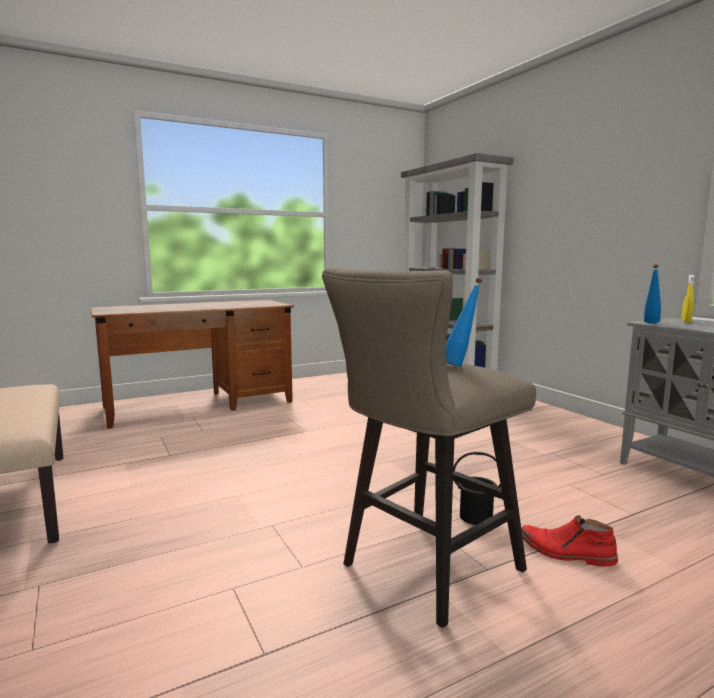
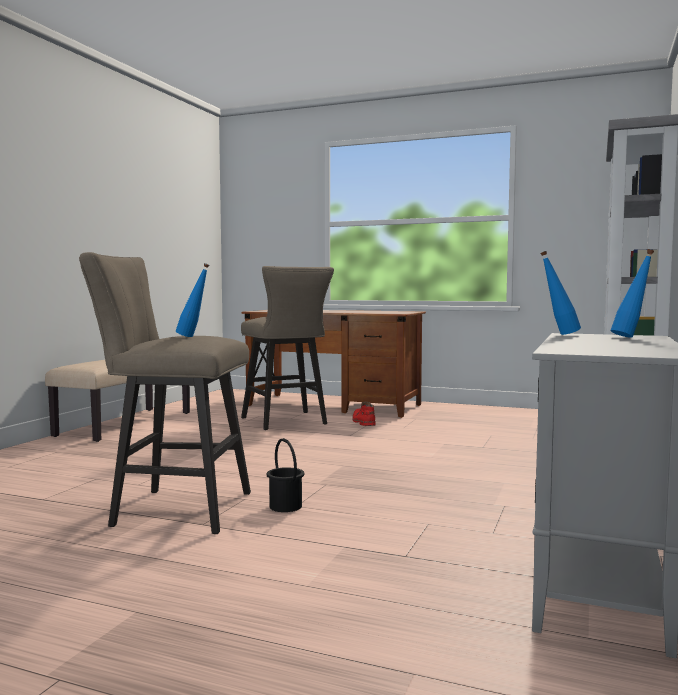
camera: 50 degrees right, 5 degrees down
red boot [521,515,618,567] -> red boot moved to [352,402,376,426]
yellow spray bottle [681,274,694,323] -> blue bottle [610,249,654,338]
none -> beige stool [241,266,334,430]

